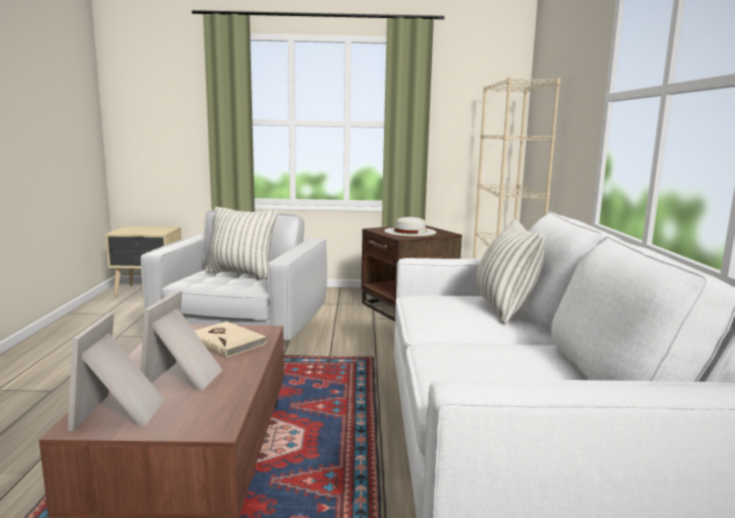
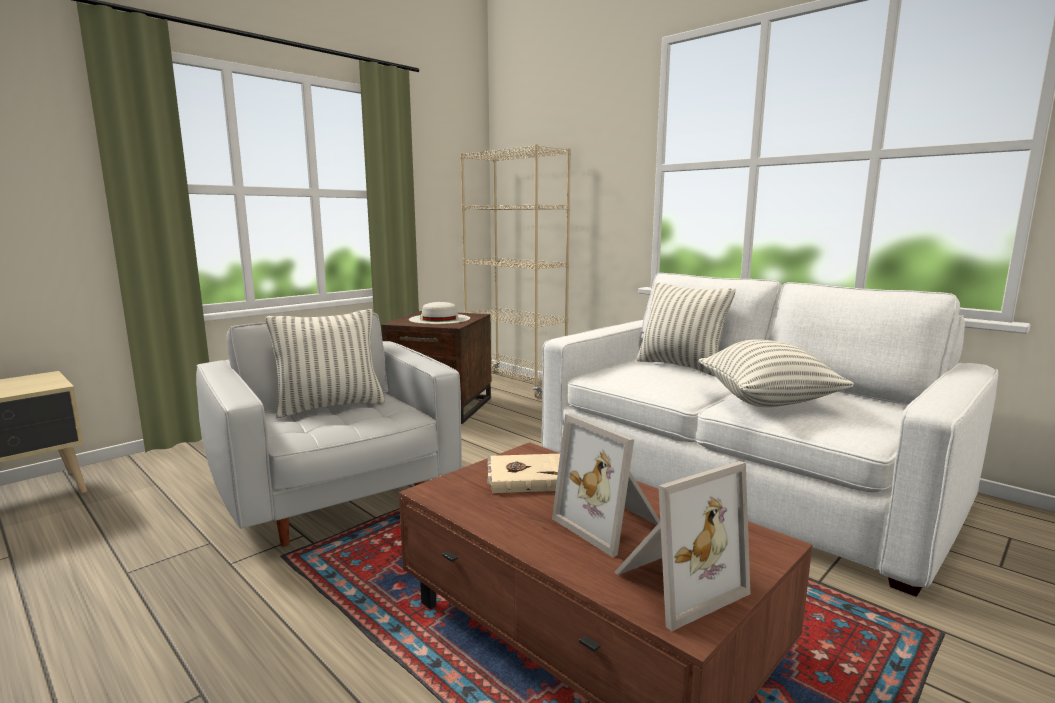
camera: 45 degrees left, 0 degrees up
picture frame [68,312,165,431] -> picture frame turned 75 degrees counterclockwise [614,461,750,631]
none -> pillow [698,339,854,407]

